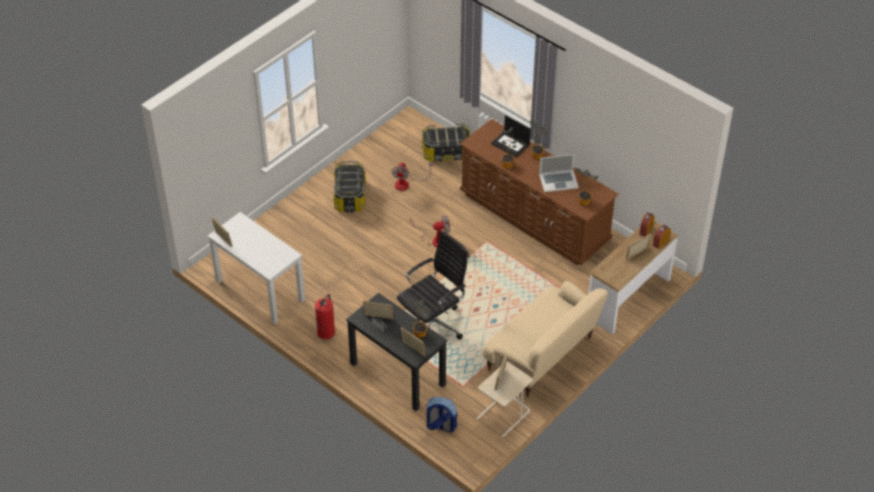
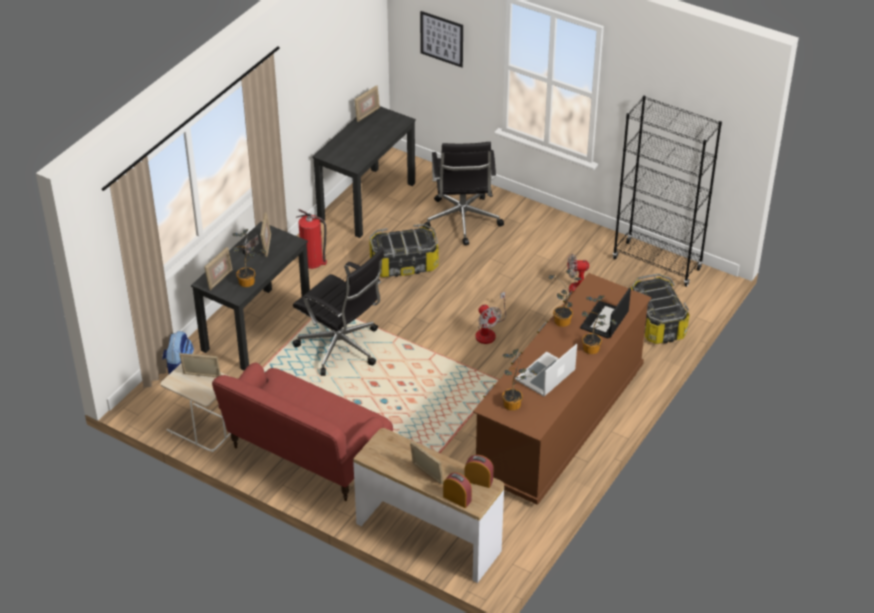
camera: 80 degrees right, 5 degrees down
white desk [208,212,305,324] -> black desk [312,106,416,238]
storage box [333,161,366,213] -> storage box moved to [369,224,438,277]
beige sofa [482,281,608,397] -> red sofa [212,363,393,501]
laptop [539,154,579,192] -> laptop turned 60 degrees clockwise [515,344,577,396]
none -> picture [420,11,463,68]
none -> black office chair [423,142,504,245]
none -> black bookcase [613,95,722,287]

